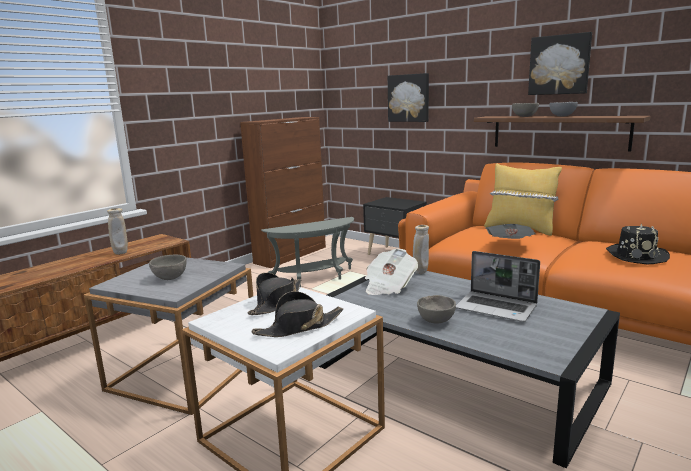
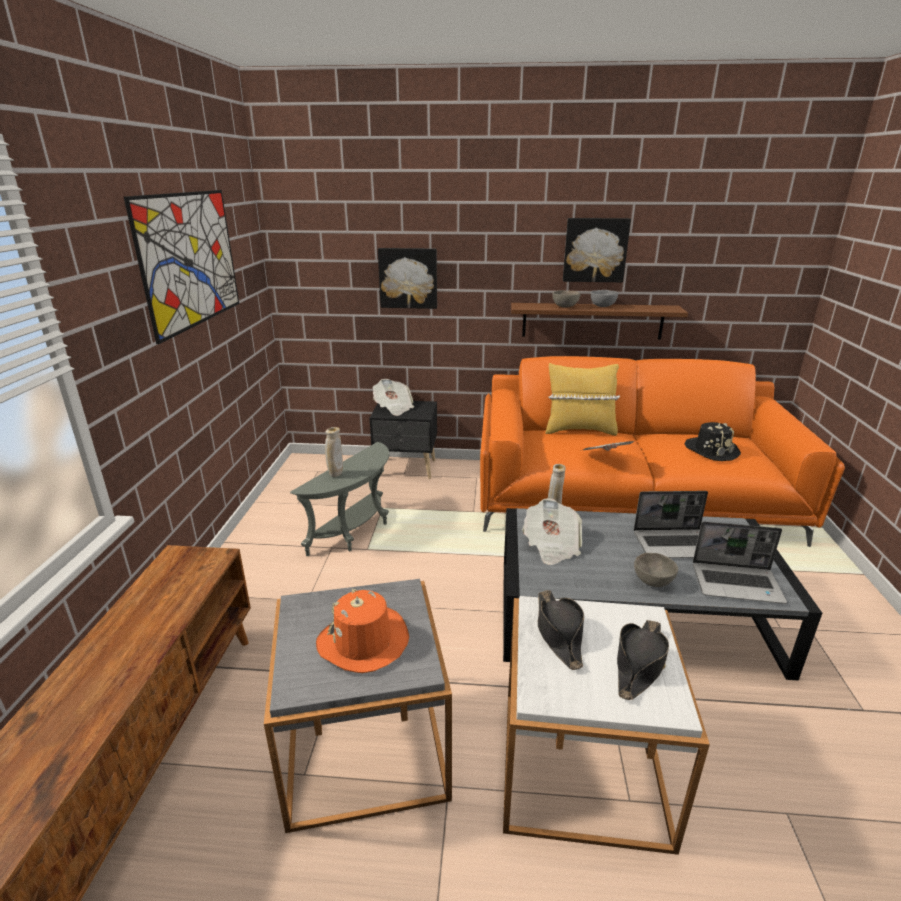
camera: 35 degrees left, 10 degrees up
beige vase [107,208,128,255] -> beige vase moved to [325,427,343,477]
grey bowl [149,255,187,280] -> orange hat [316,589,409,673]
brown cabinet [240,117,326,268] -> none
none -> picture [124,190,239,344]
none -> newspaper [373,379,414,416]
none -> laptop [693,521,787,604]

